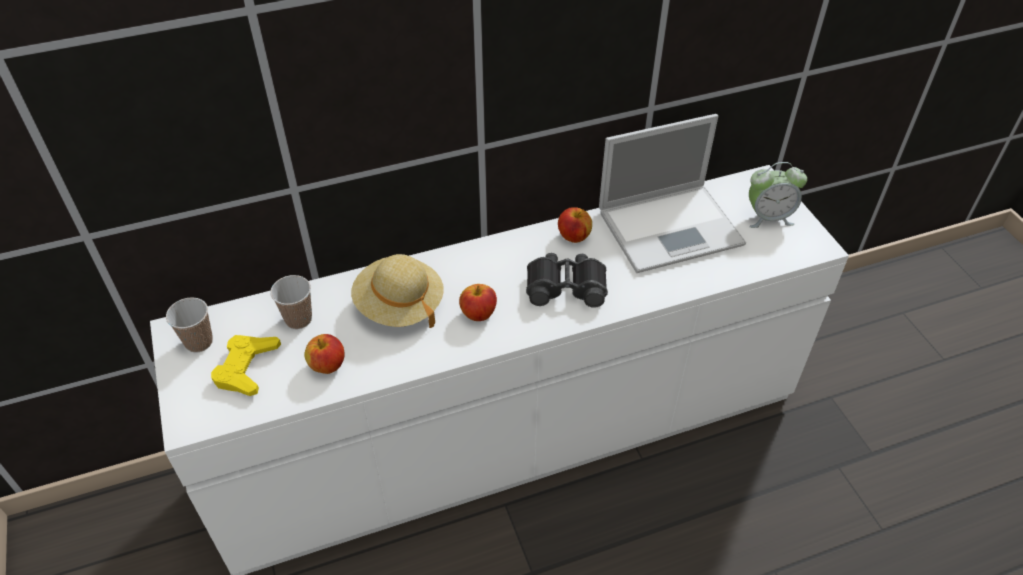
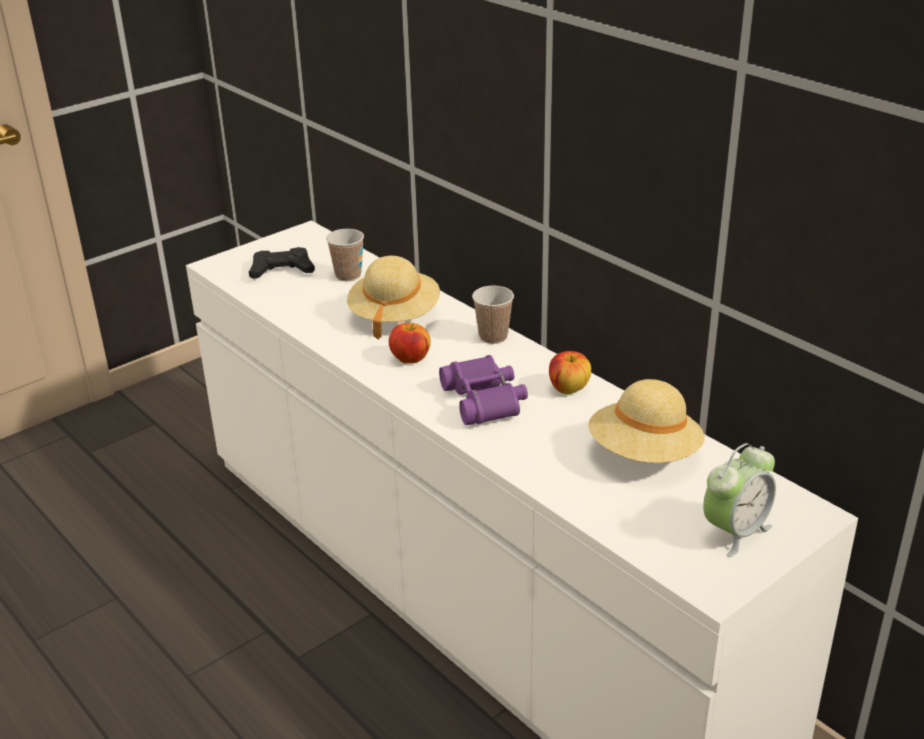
camera: 70 degrees right, 15 degrees down
cup [166,297,213,352] -> cup moved to [472,286,514,344]
yellow game controller [211,335,281,396] -> black game controller [249,247,315,279]
apple [304,334,345,374] -> none
black binoculars [526,253,608,308] -> purple binoculars [439,355,528,425]
laptop [599,114,746,273] -> beige hat [588,379,705,463]
alarm clock [749,162,807,228] -> alarm clock turned 105 degrees counterclockwise [703,443,776,557]

